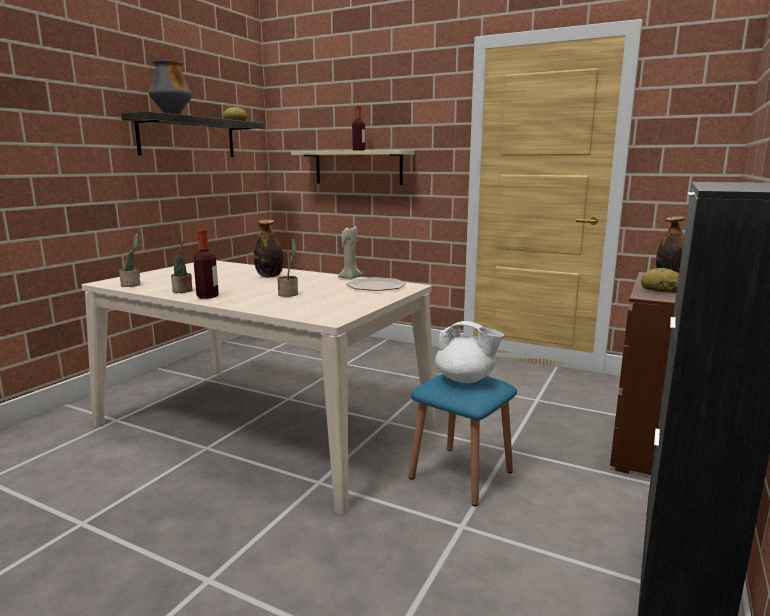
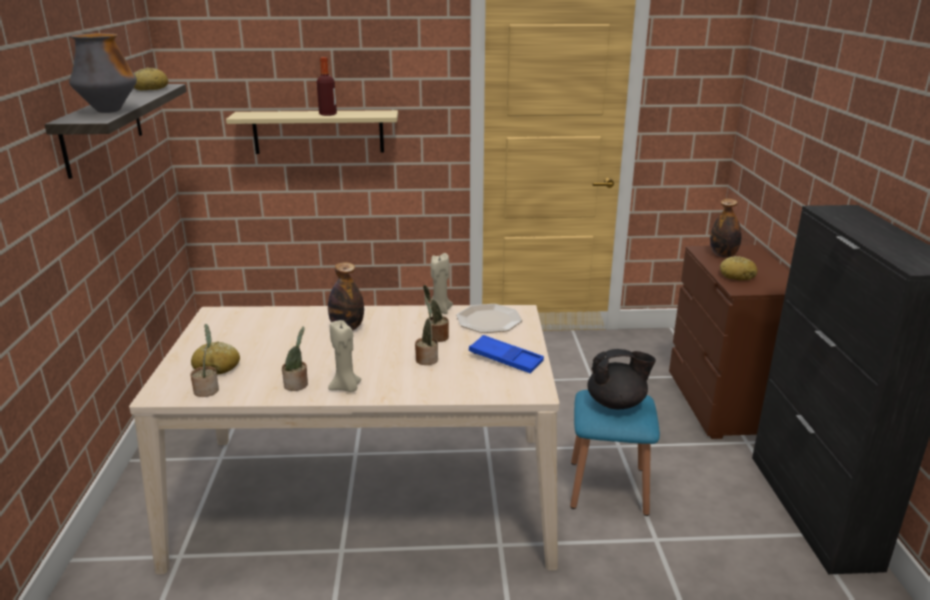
camera: 30 degrees left, 10 degrees up
bottle [193,230,219,299] -> beige candle [328,320,362,392]
white teapot [435,321,504,383] -> black teapot [588,349,656,410]
none -> bread [191,341,240,374]
none -> potted plant [423,285,449,342]
none -> blue tray [469,335,544,374]

